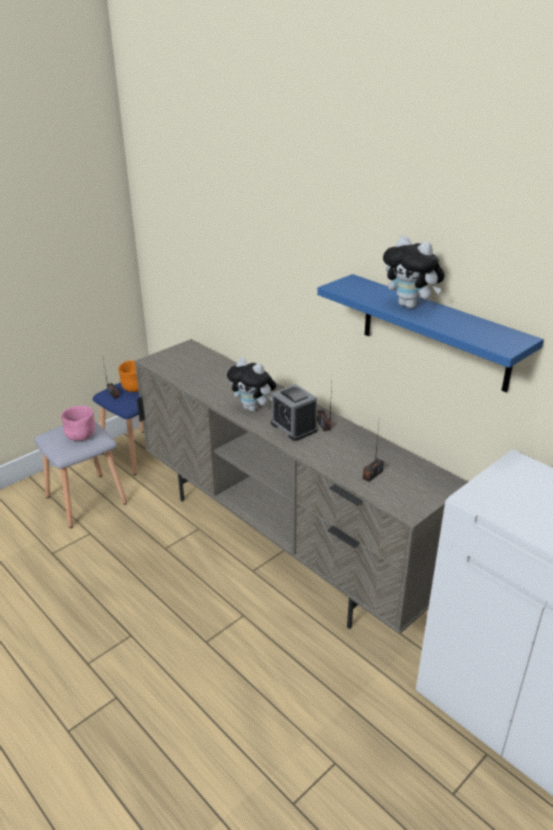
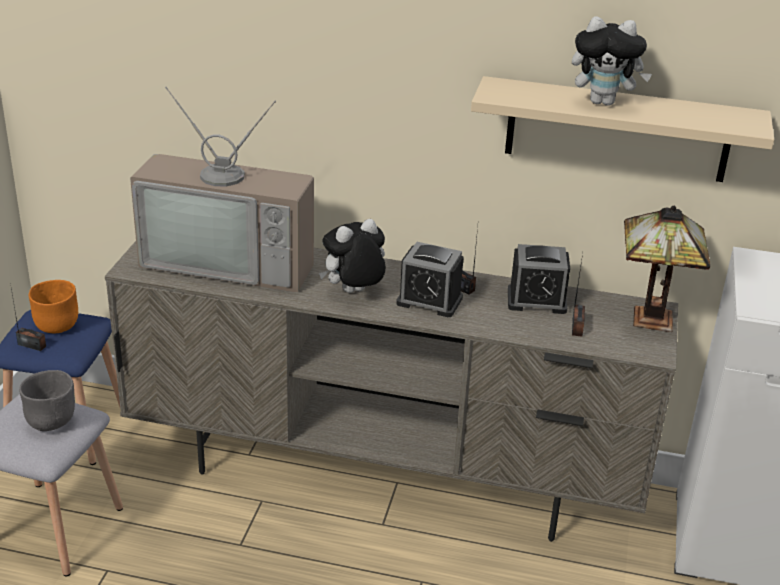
camera: 35 degrees left, 0 degrees up
pink bowl [61,406,95,441] -> grey bowl [19,370,75,431]
plush toy [227,358,276,412] -> plush toy turned 150 degrees clockwise [319,219,386,293]
blue shelf [317,274,544,392] -> beige shelf [471,76,774,182]
none -> television [130,87,314,292]
none -> alarm clock [508,244,570,314]
none -> table lamp [624,206,710,332]

